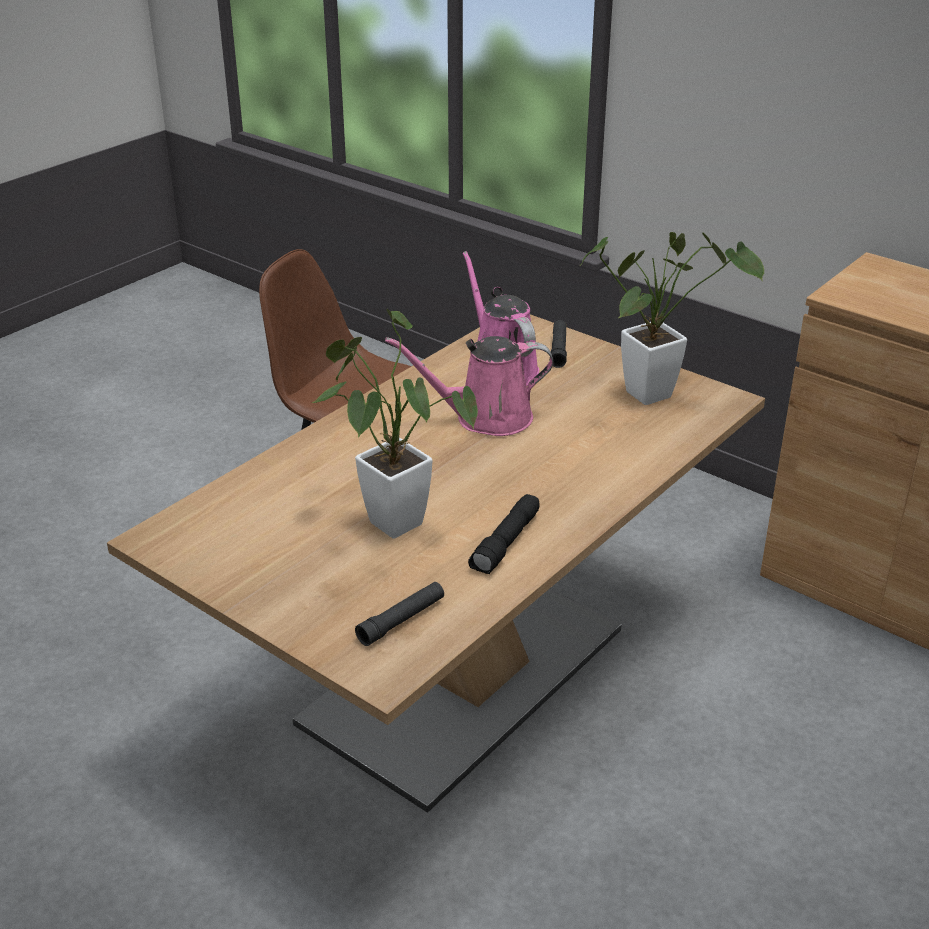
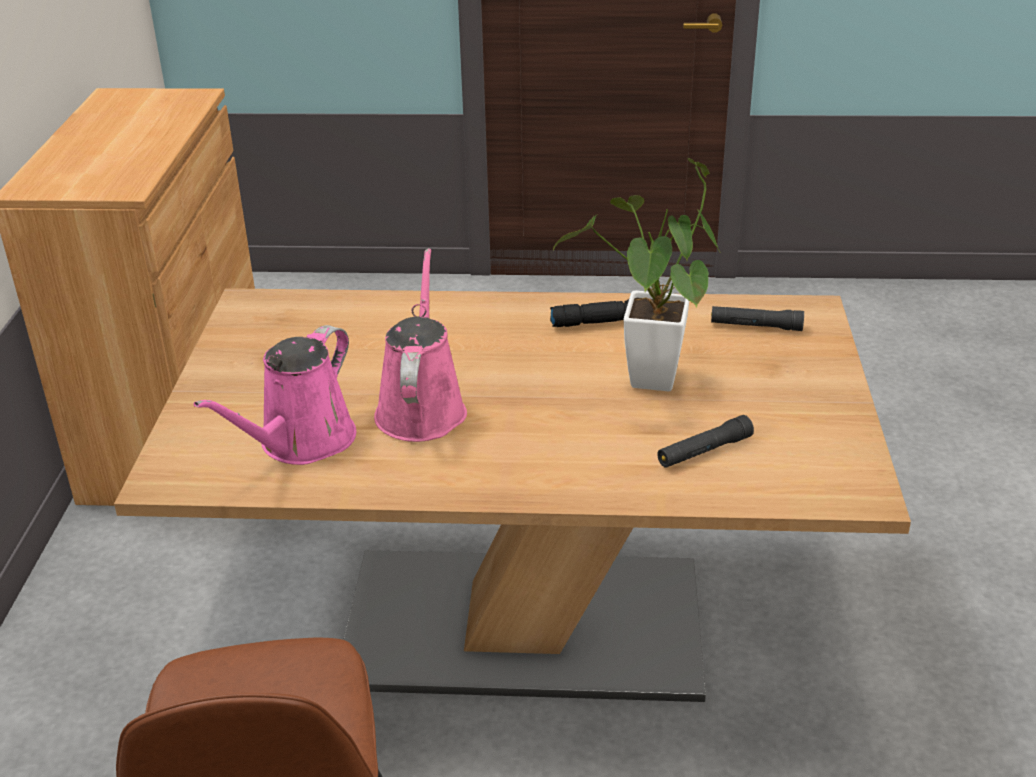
camera: 125 degrees left, 0 degrees up
pink watering can [385,336,553,436] -> pink watering can turned 135 degrees counterclockwise [374,249,467,442]
black flashlight [551,320,567,368] -> black flashlight moved to [657,415,754,468]
potted plant [580,232,764,405] -> none

